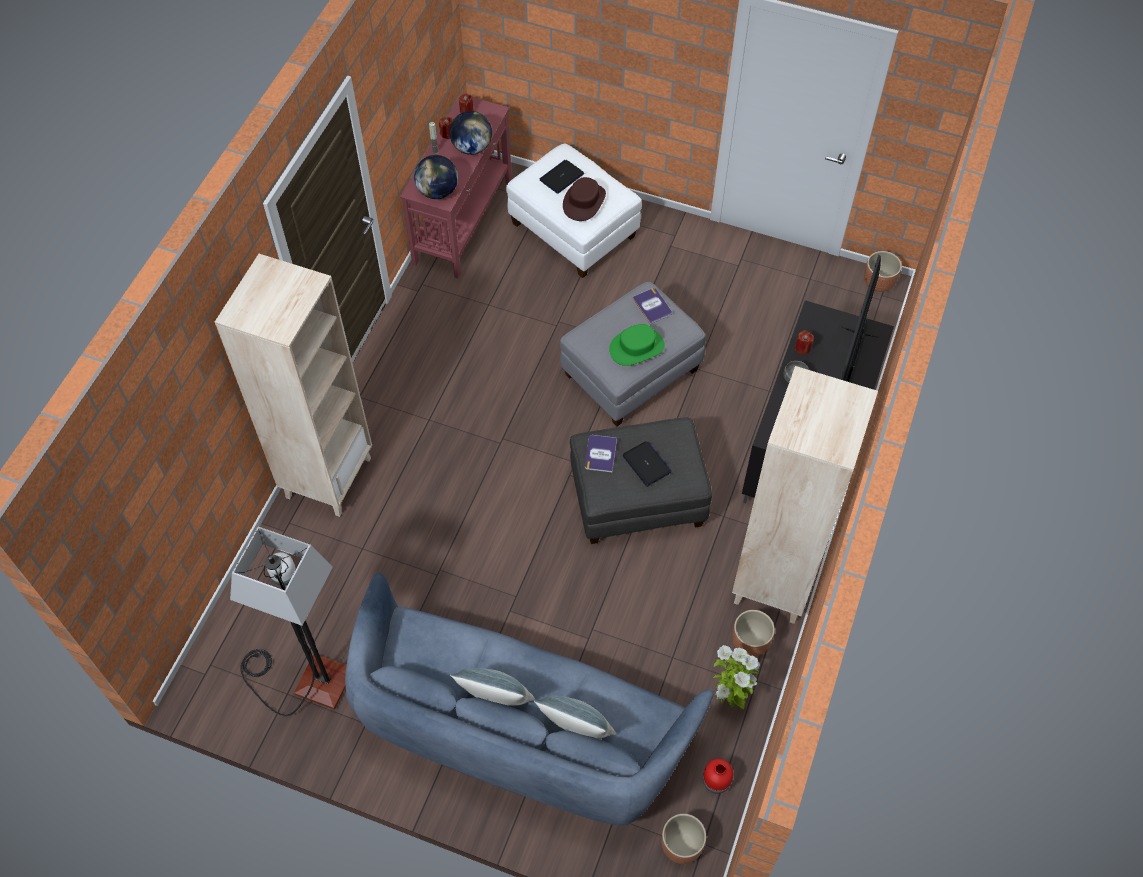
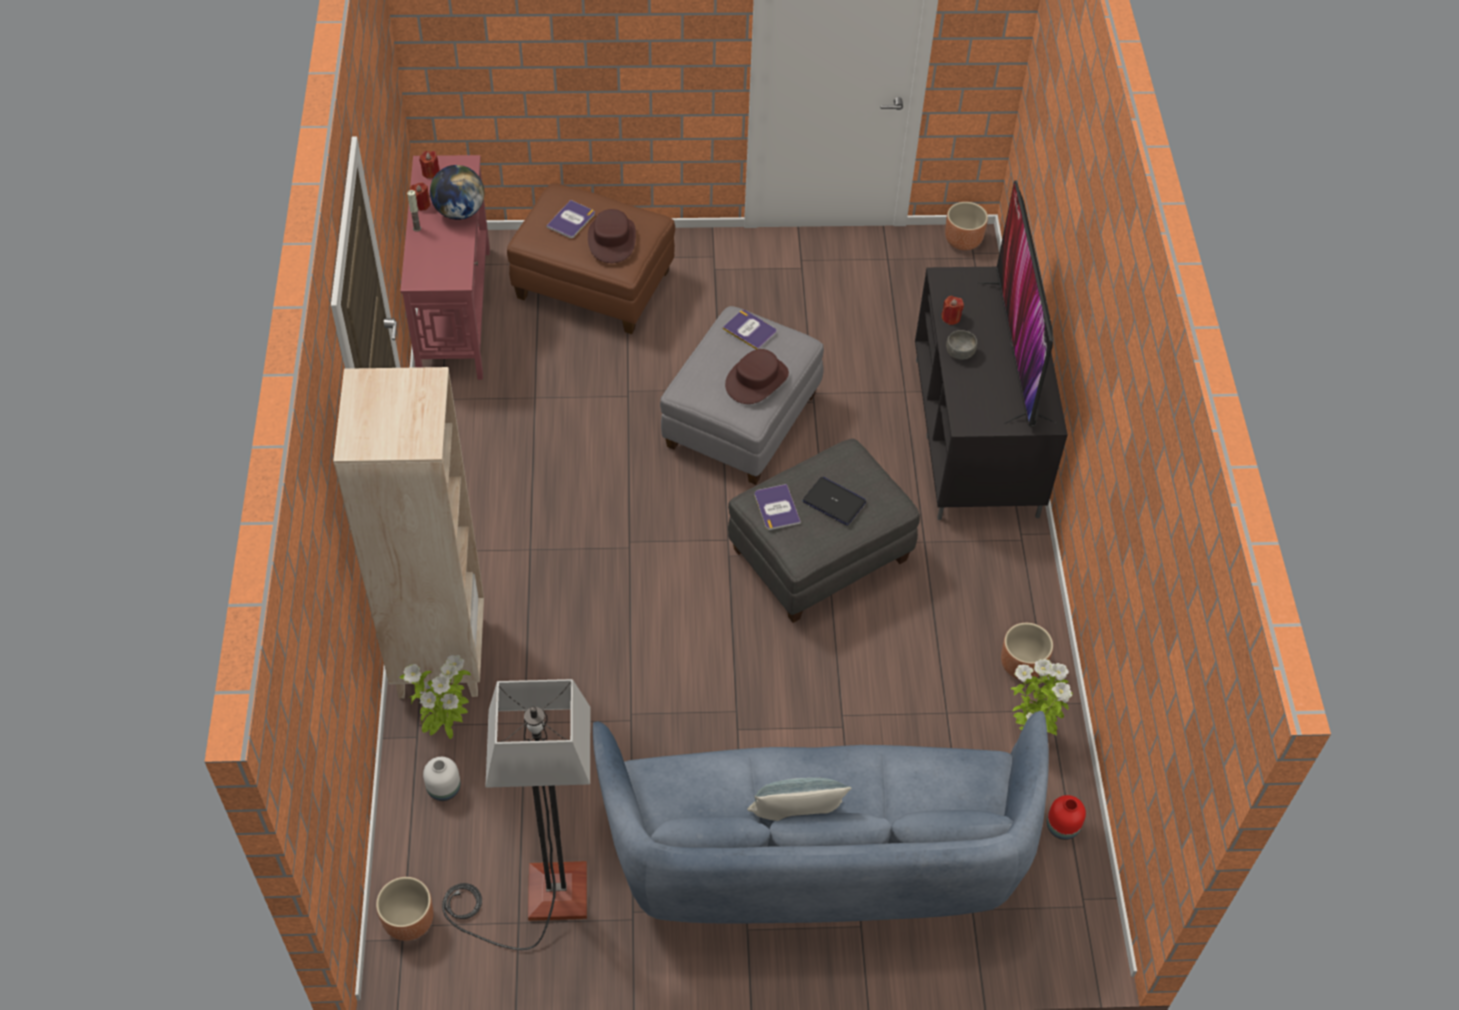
camera: 25 degrees left, 5 degrees down
globe [414,155,458,199] -> none
white ottoman [506,143,642,278] -> brown ottoman [507,183,675,334]
pillow [534,696,616,738] -> none
laptop [539,160,584,194] -> book [546,200,595,238]
green hat [609,324,665,366] -> brown hat [725,349,789,404]
brown planter [661,814,706,864] -> brown planter moved to [376,877,434,941]
beige bookcase [732,366,878,624] -> none
none -> potted plant [399,655,471,739]

